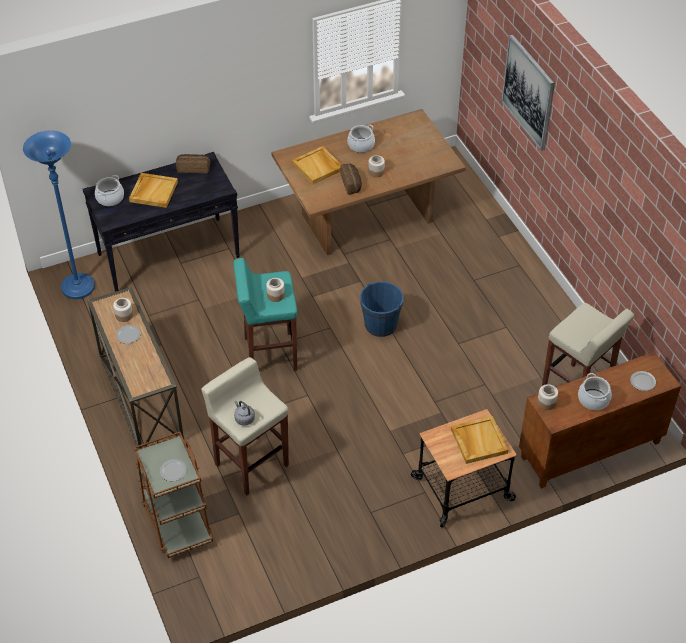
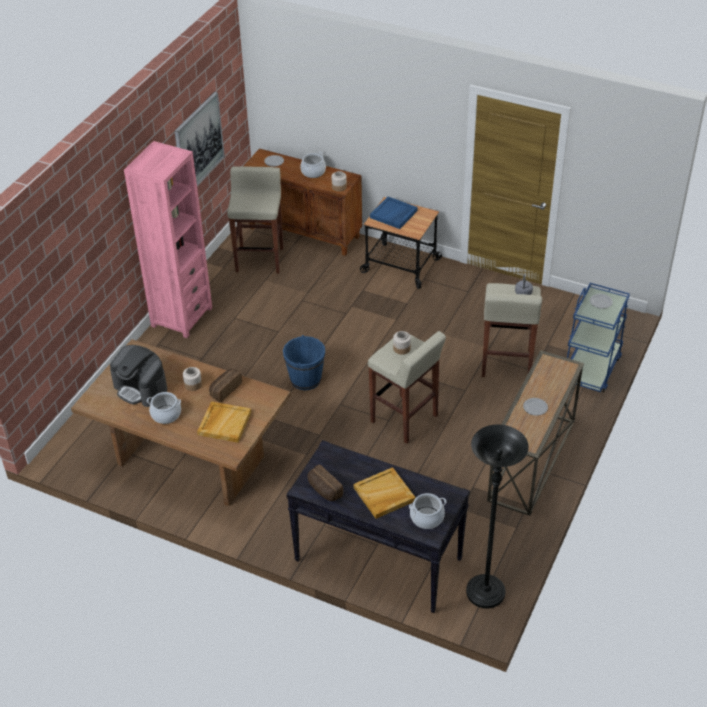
camera: 130 degrees left, 5 degrees down
blue floor lamp [23,131,95,299] -> black floor lamp [466,424,529,608]
jar [113,298,133,322] -> none
brown cart [134,432,213,558] -> blue cart [567,283,630,393]
turquoise stool [233,258,297,370] -> beige stool [368,331,446,444]
beige tray [451,416,508,464] -> blue tray [370,197,418,229]
picture [501,34,555,151] -> picture moved to [175,92,225,186]
none -> coffee machine [110,345,167,407]
none -> pink bookcase [124,141,212,338]

